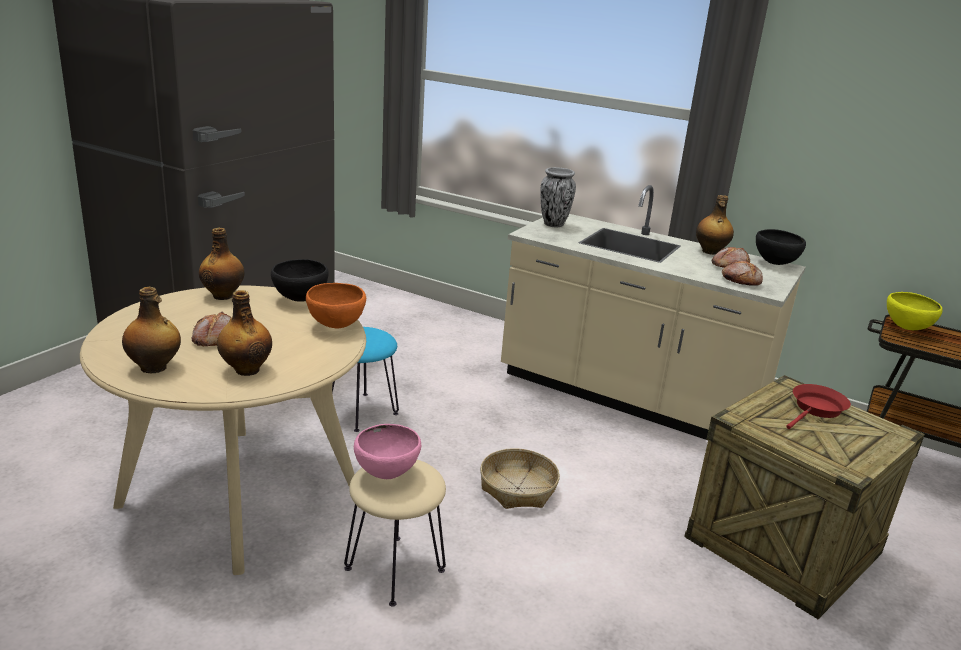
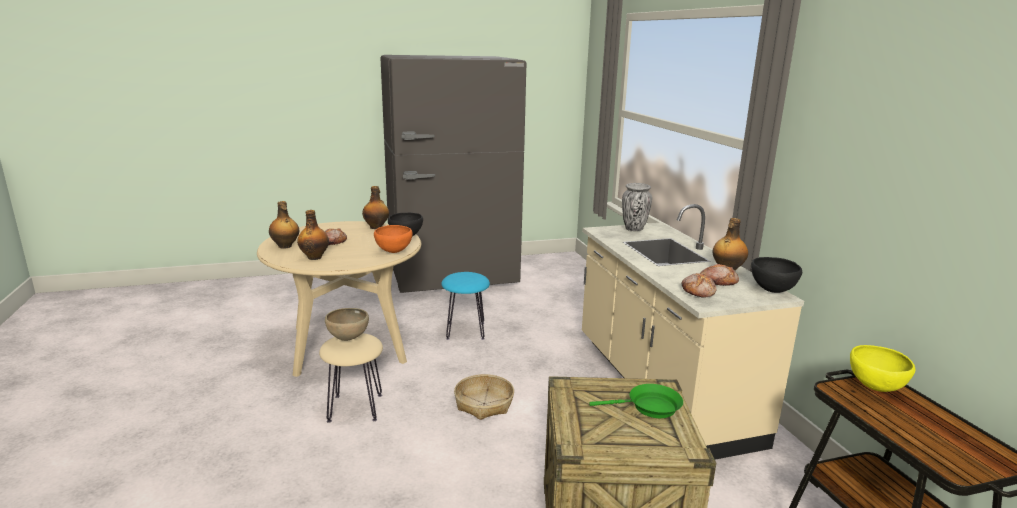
camera: 45 degrees right, 5 degrees down
pink bowl [354,424,421,479] -> brown bowl [325,308,369,341]
red frying pan [786,384,851,429] -> green frying pan [589,384,683,418]

